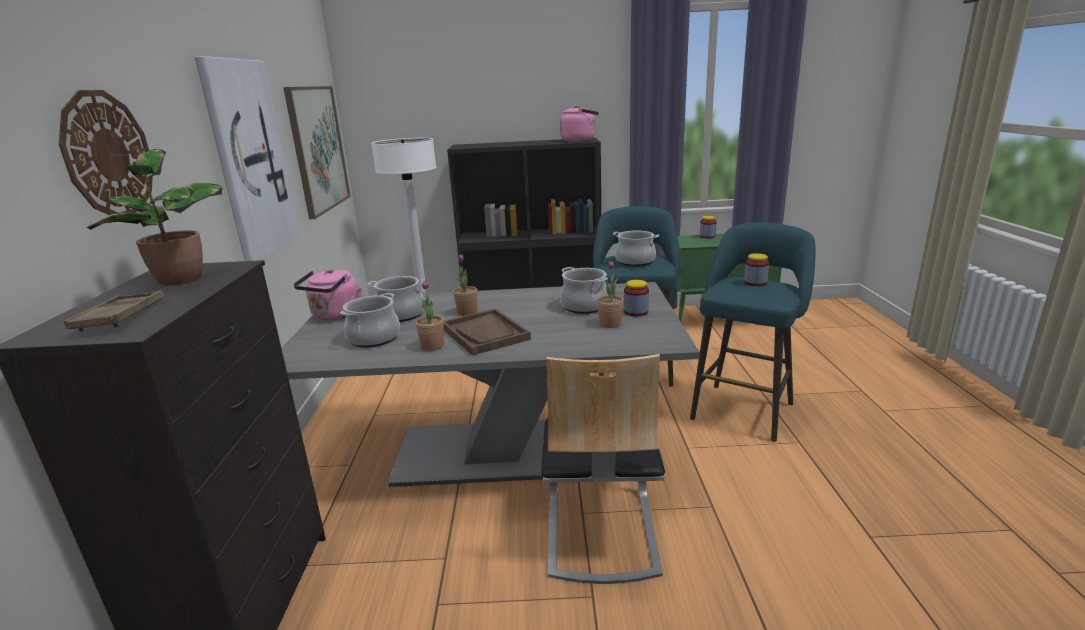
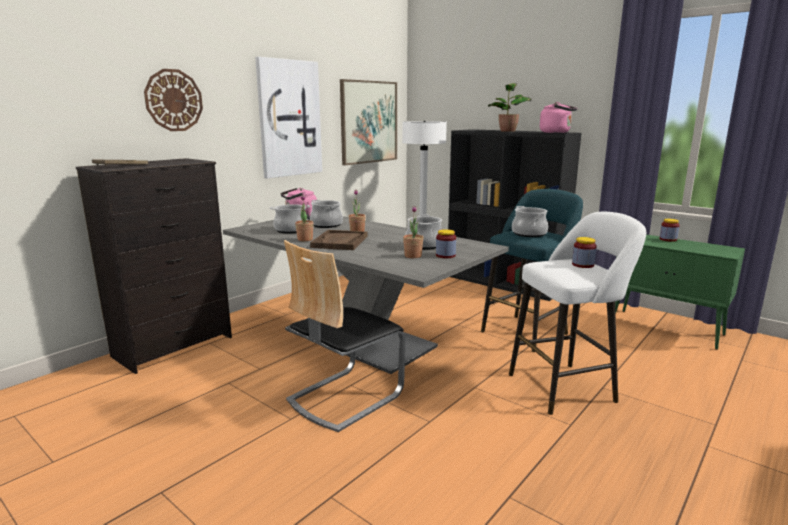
camera: 40 degrees right, 5 degrees down
potted plant [87,149,222,286] -> potted plant moved to [488,83,532,132]
turquoise stool [690,223,816,442] -> white stool [509,212,646,415]

